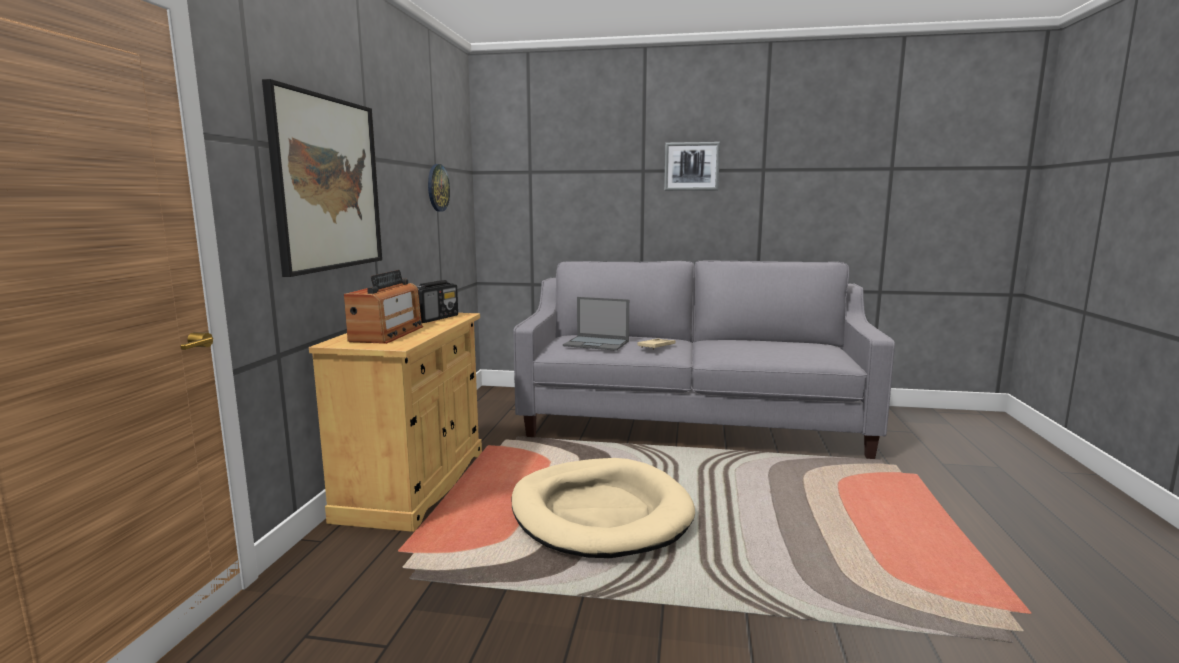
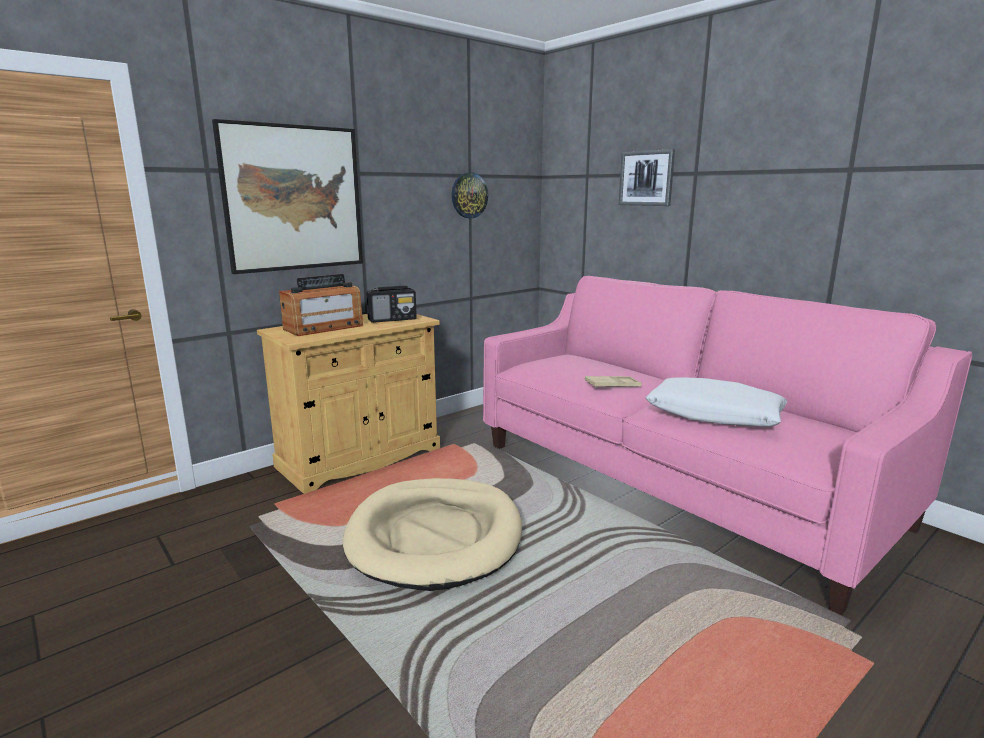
camera: 40 degrees right, 5 degrees up
grey sofa [513,260,895,459] -> pink sofa [483,276,972,615]
laptop [563,297,629,351] -> none
picture [664,142,720,191] -> picture moved to [619,149,675,206]
none -> white pillow [646,377,787,427]

